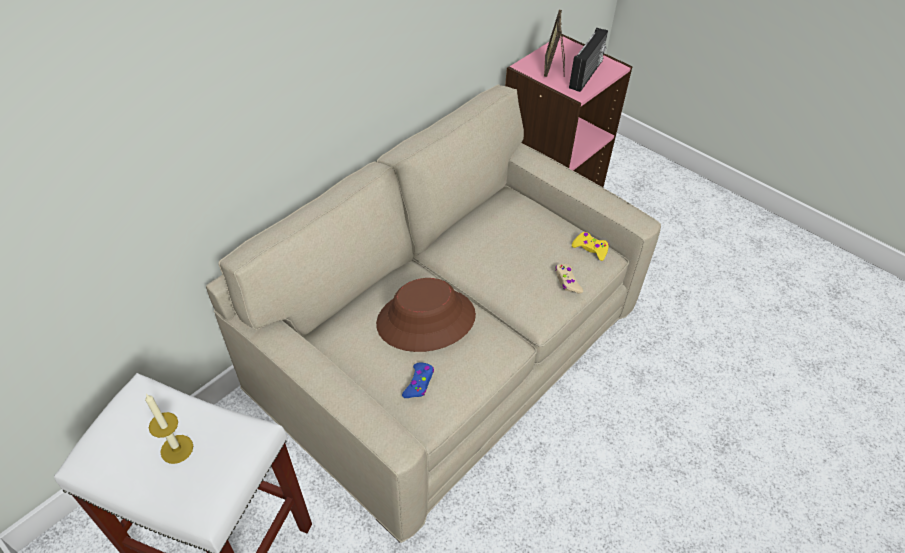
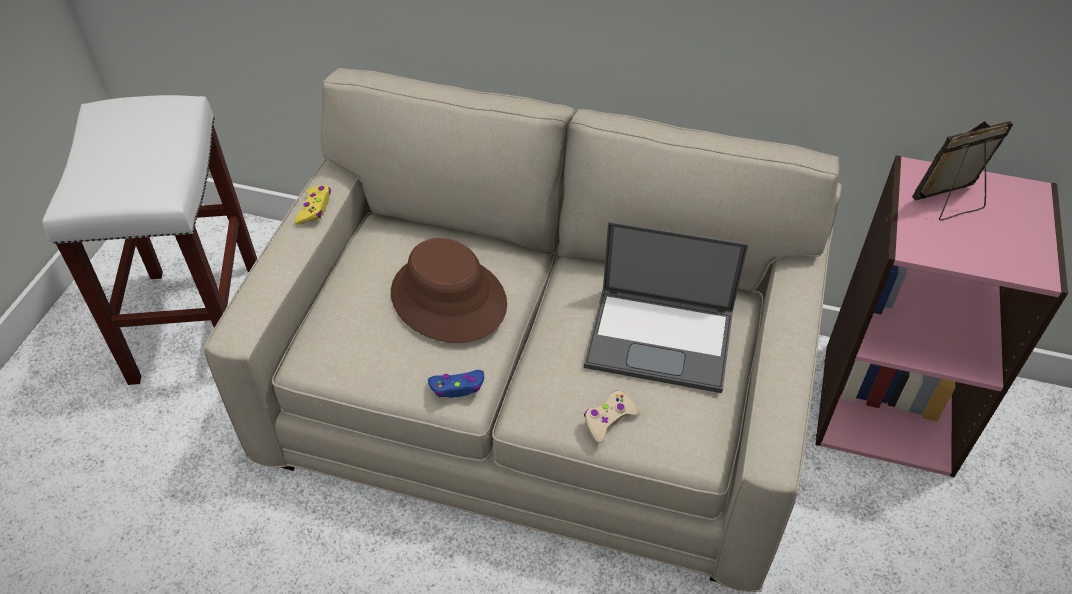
camera: 65 degrees right, 0 degrees up
candle [145,394,193,464] -> none
blue game controller [402,362,434,398] -> blue game controller moved to [428,370,484,398]
radio [569,28,608,92] -> none
yellow game controller [572,232,609,261] -> yellow game controller moved to [294,185,331,225]
none -> laptop [584,221,748,393]

